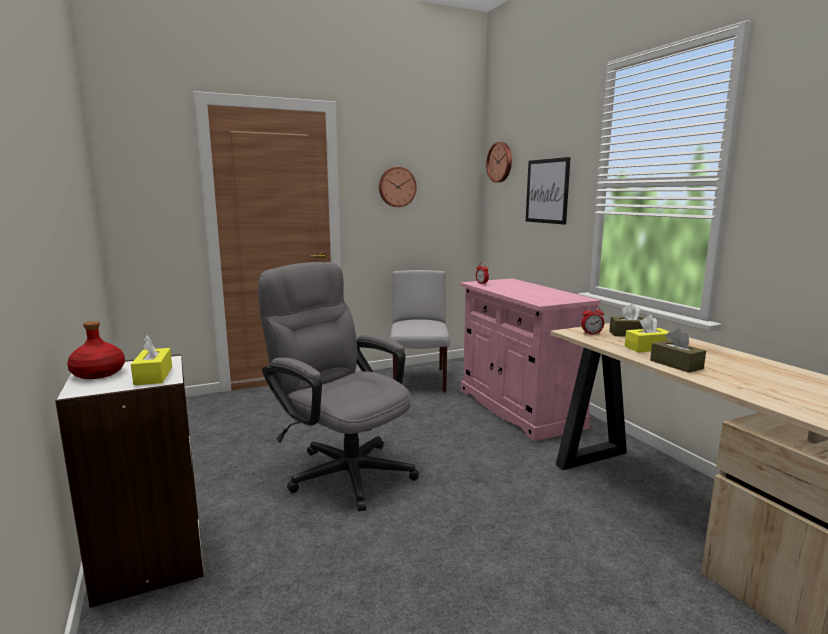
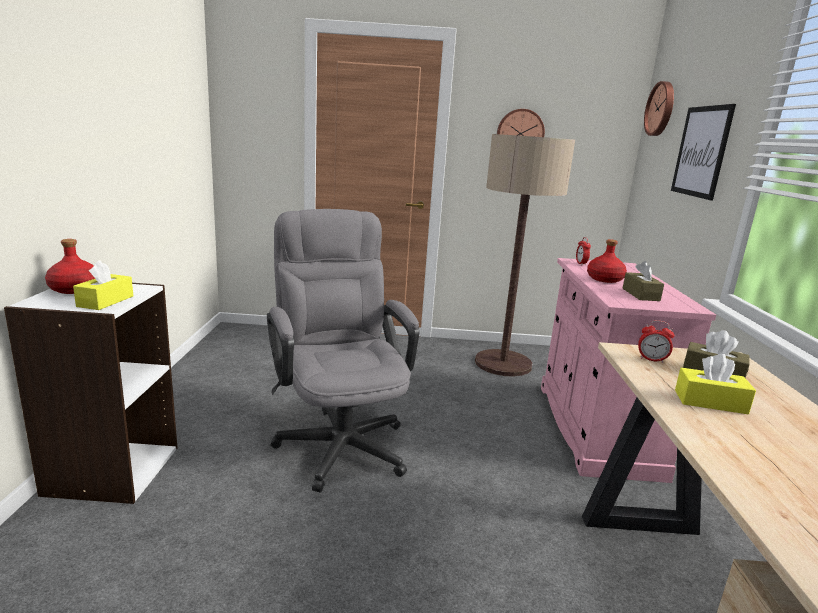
camera: 25 degrees right, 5 degrees up
grey chair [390,270,450,392] -> floor lamp [475,134,575,377]
brown tissue box [650,329,706,373] -> brown tissue box moved to [623,261,664,301]
none -> red bottle [587,239,627,283]

